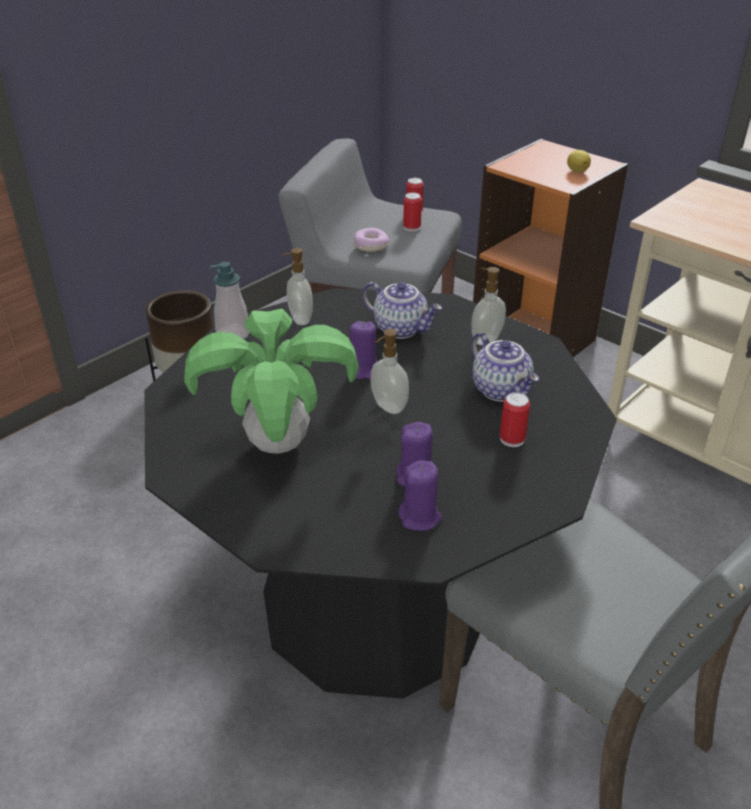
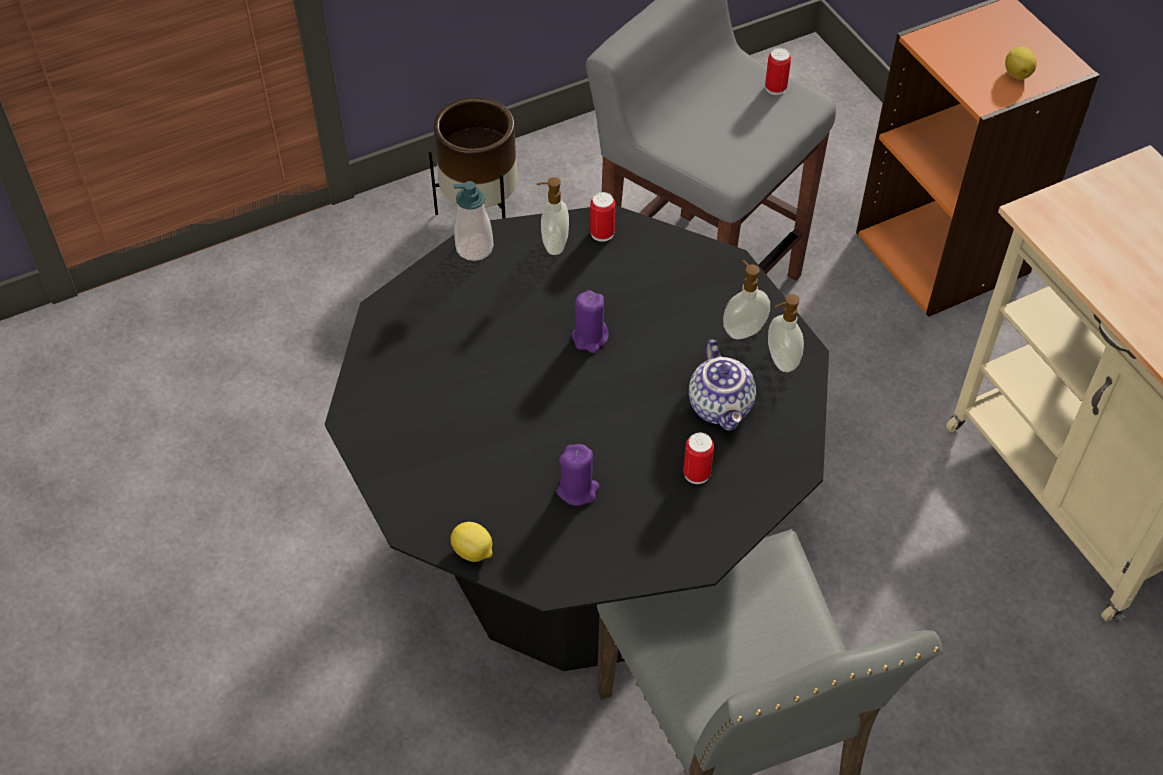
camera: 20 degrees right, 15 degrees up
potted plant [184,309,359,454] -> none
donut [354,228,389,252] -> none
teapot [362,282,442,339] -> none
soap dispenser [371,329,409,414] -> soap dispenser moved to [768,294,804,372]
purple candle [398,460,442,531] -> none
can [403,193,422,232] -> can moved to [590,192,615,242]
none -> lemon [450,522,492,562]

